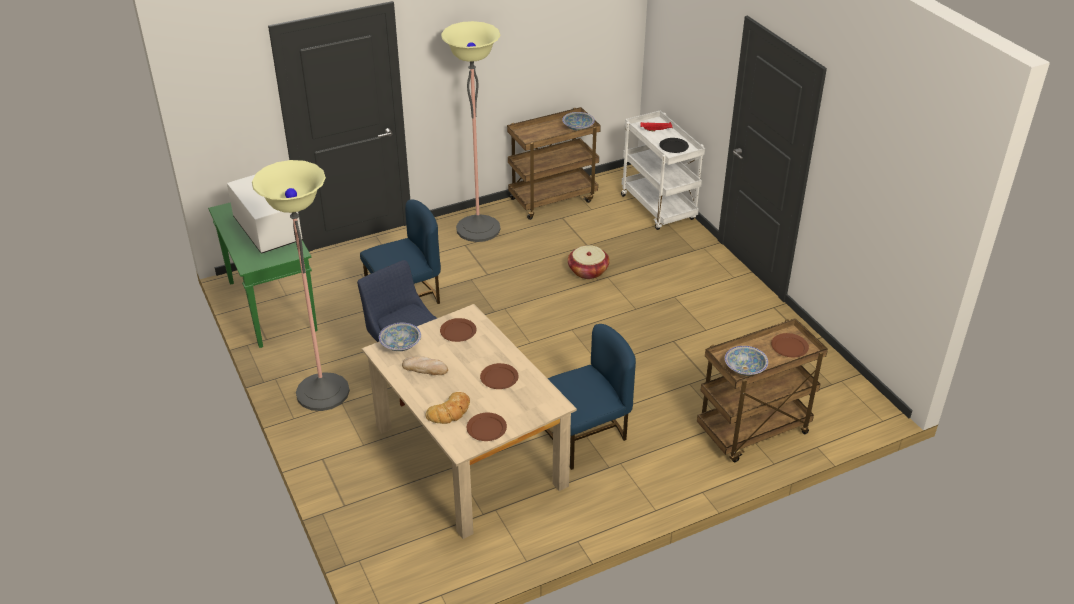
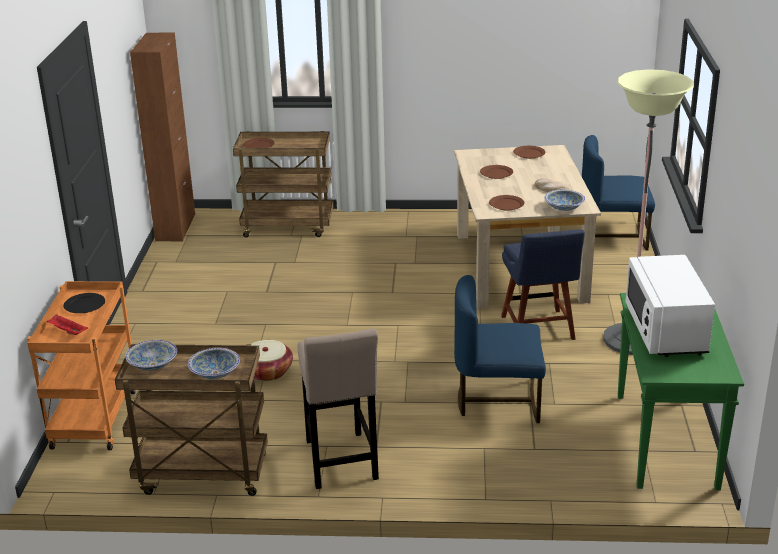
camera: 150 degrees left, 10 degrees down
bread [426,392,470,424] -> none
floor lamp [441,21,501,242] -> beige stool [298,329,379,489]
blue chair [545,324,636,470] -> blue chair moved to [582,135,655,250]
white cart [621,110,705,230] -> orange cart [27,281,136,450]
bowl [725,346,768,376] -> bowl moved to [188,348,240,379]
none -> brown cabinet [130,33,195,241]

